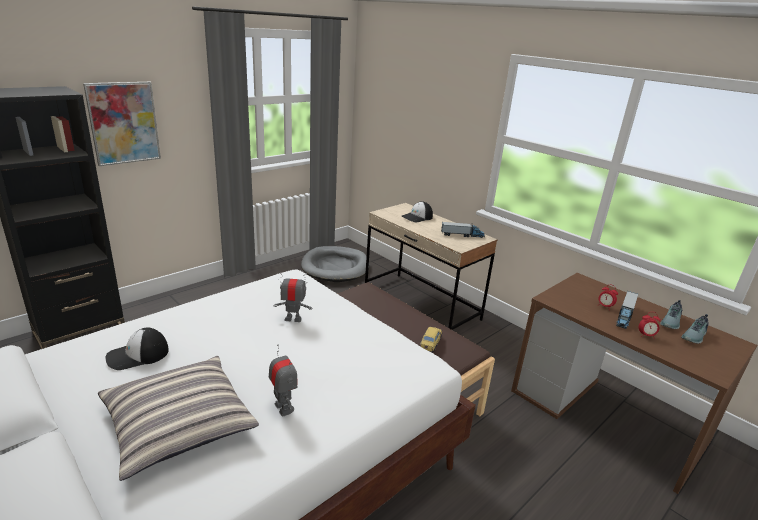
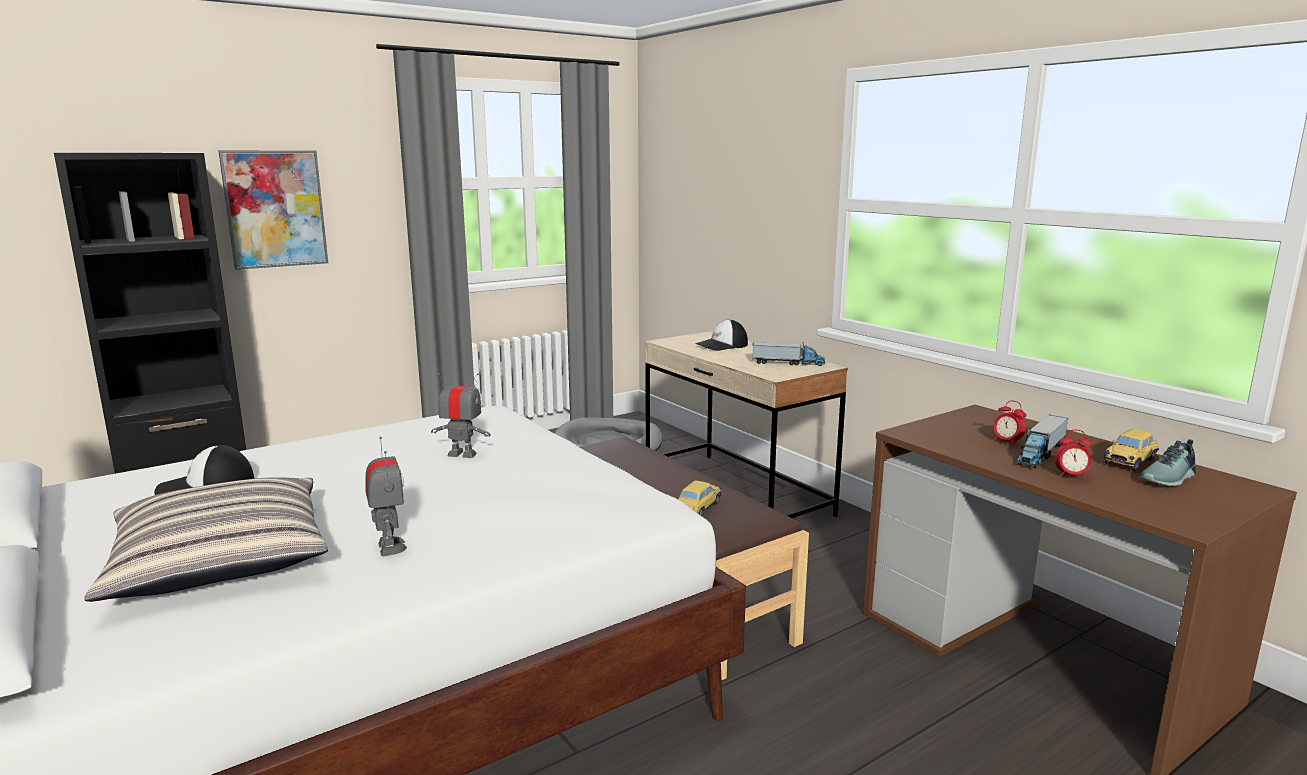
camera: 10 degrees right, 10 degrees down
shoe [660,300,682,329] -> toy car [1104,429,1159,471]

